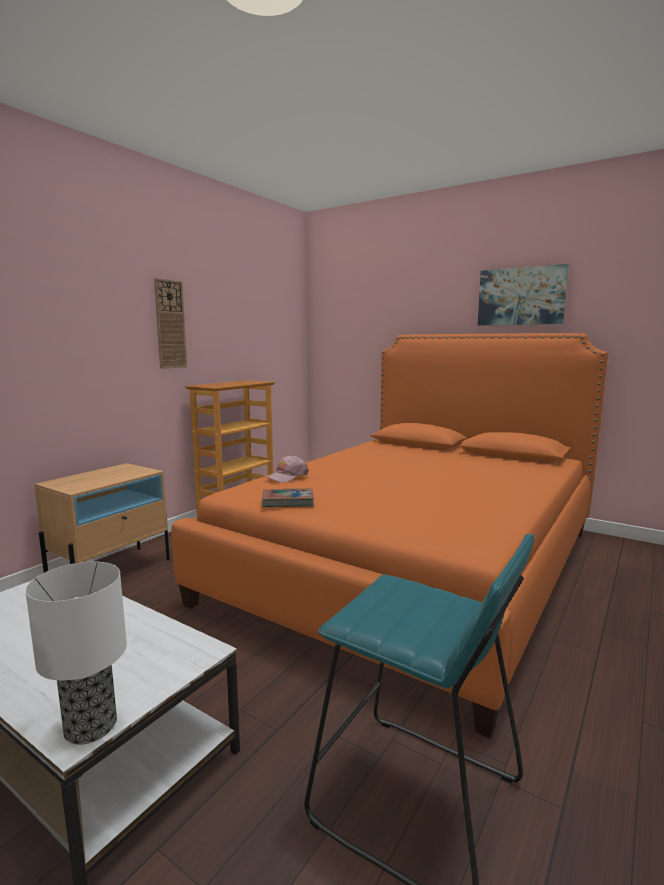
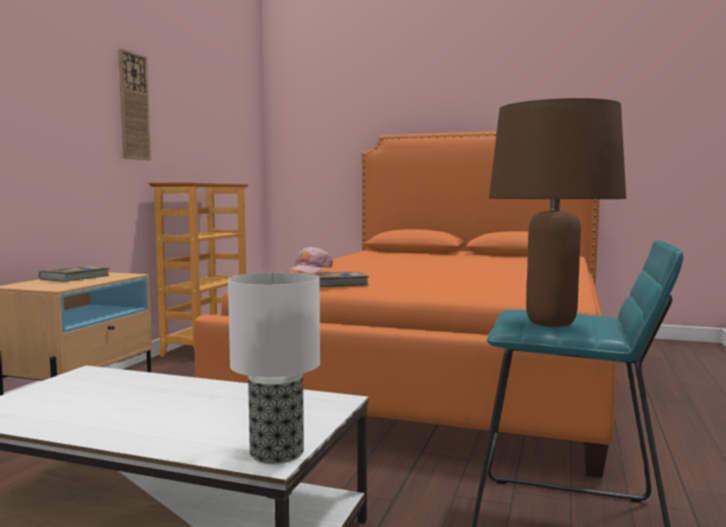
camera: 15 degrees left, 5 degrees down
picture [478,264,568,326] -> none
none -> book [39,266,110,282]
none -> brown table lamp [489,98,626,327]

